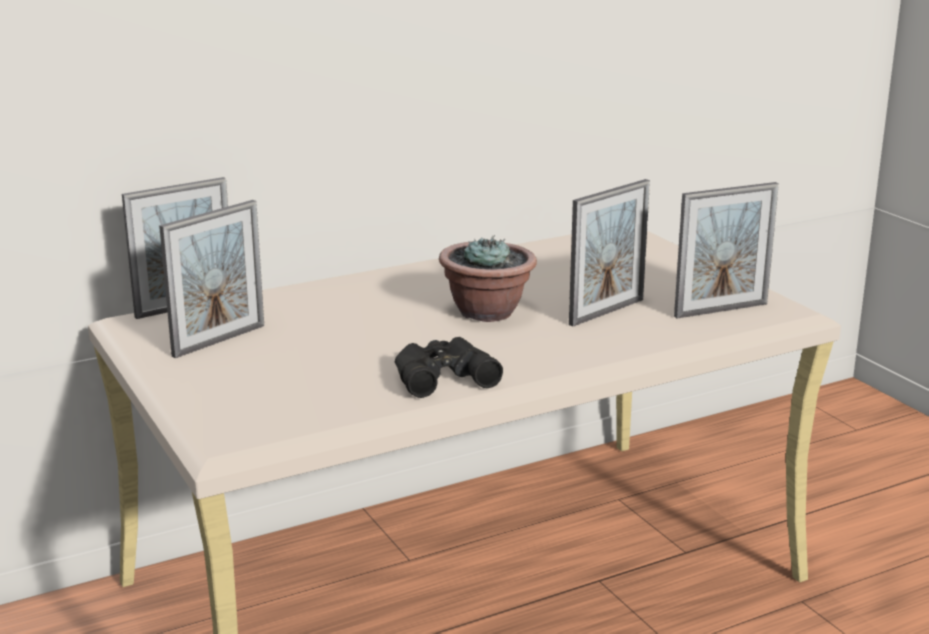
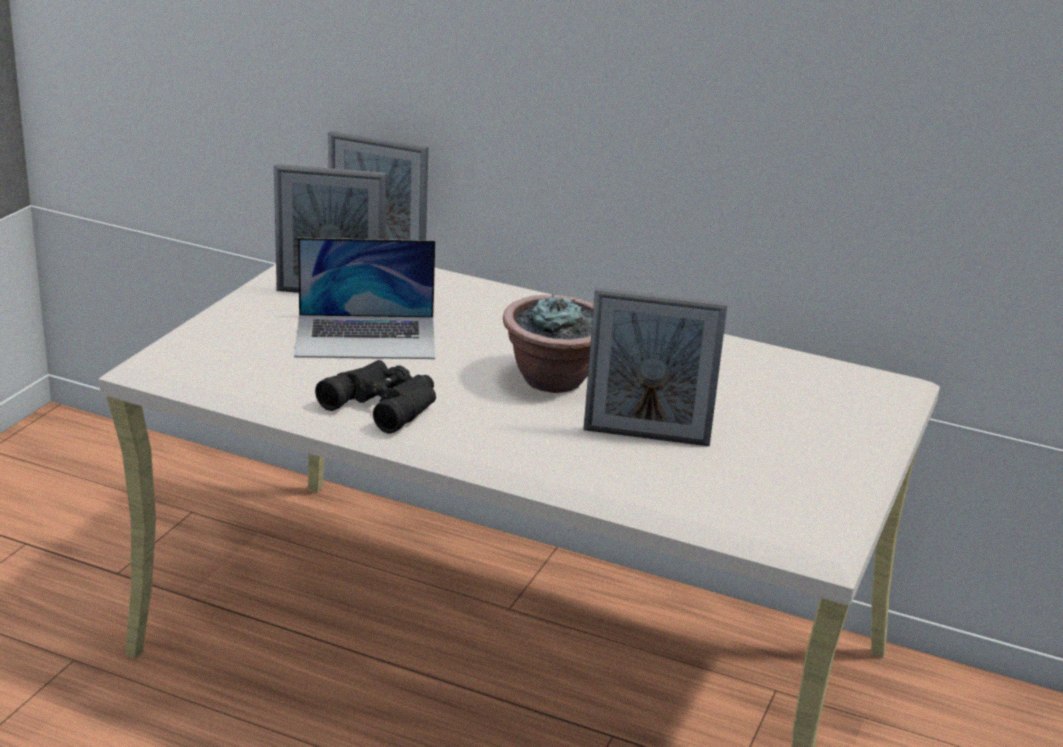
camera: 50 degrees right, 5 degrees up
picture frame [674,182,779,318] -> none
none -> laptop [294,238,435,359]

